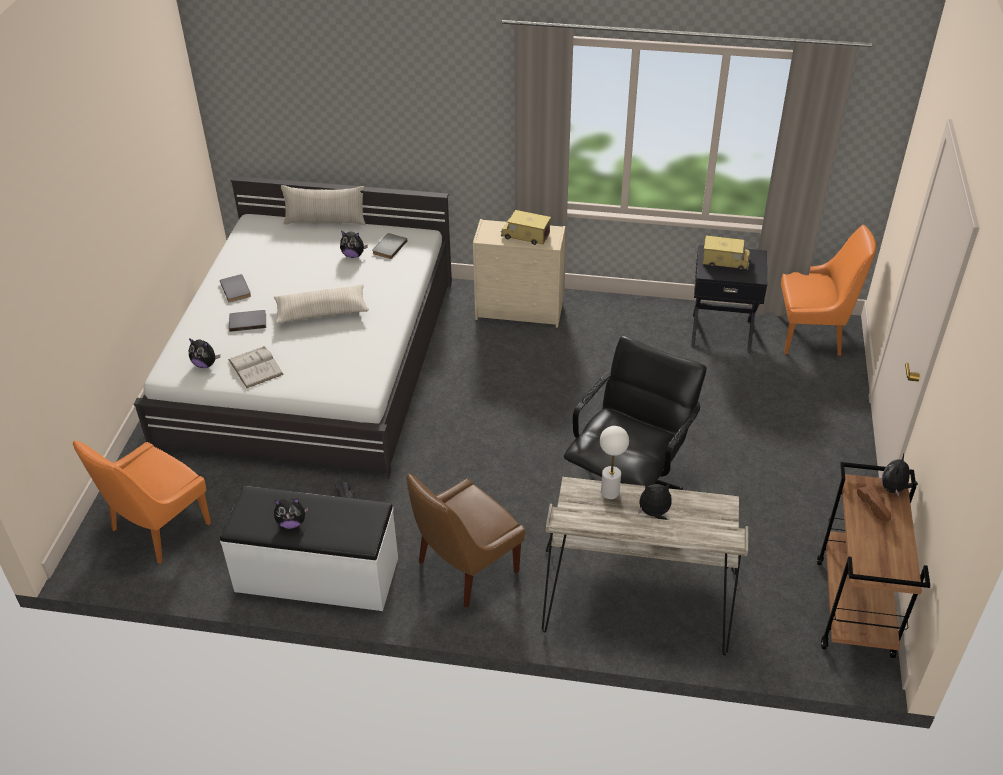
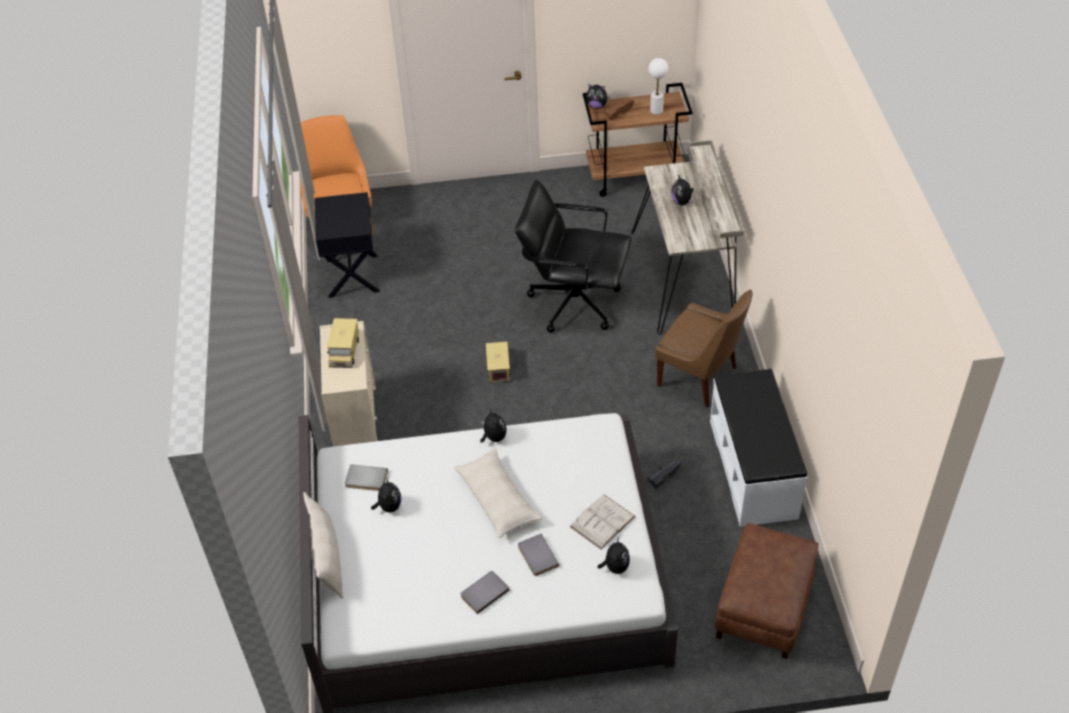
camera: 105 degrees left, 5 degrees up
orange chair [73,440,211,564] -> brown ottoman [715,523,819,659]
plush toy [274,498,308,529] -> plush toy moved to [480,410,507,443]
white table lamp [600,426,629,499] -> white table lamp moved to [648,58,668,115]
toy truck [702,236,750,271] -> toy truck moved to [485,342,510,382]

